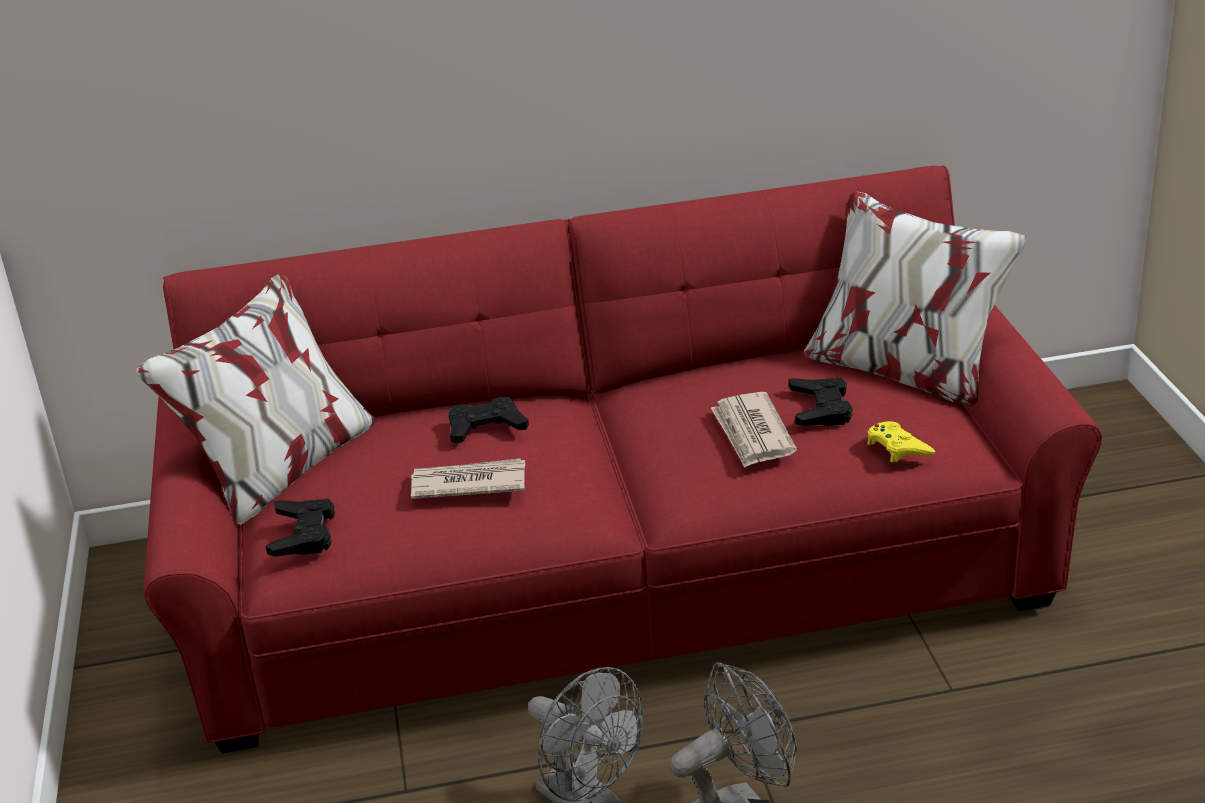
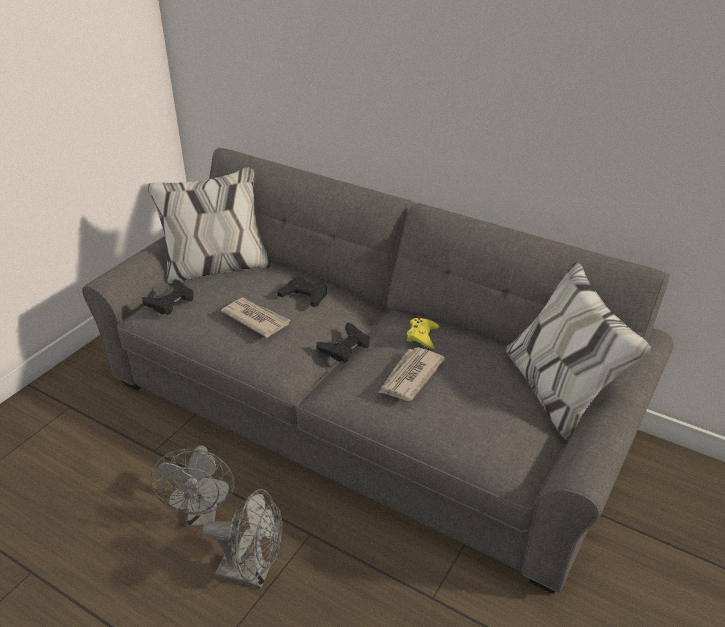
camera: 40 degrees right, 5 degrees up
red sofa [137,165,1102,753] -> grey sofa [82,148,674,594]
black game controller [788,378,853,426] -> black game controller moved to [317,322,370,363]
yellow game controller [867,421,935,462] -> yellow game controller moved to [407,318,440,349]

